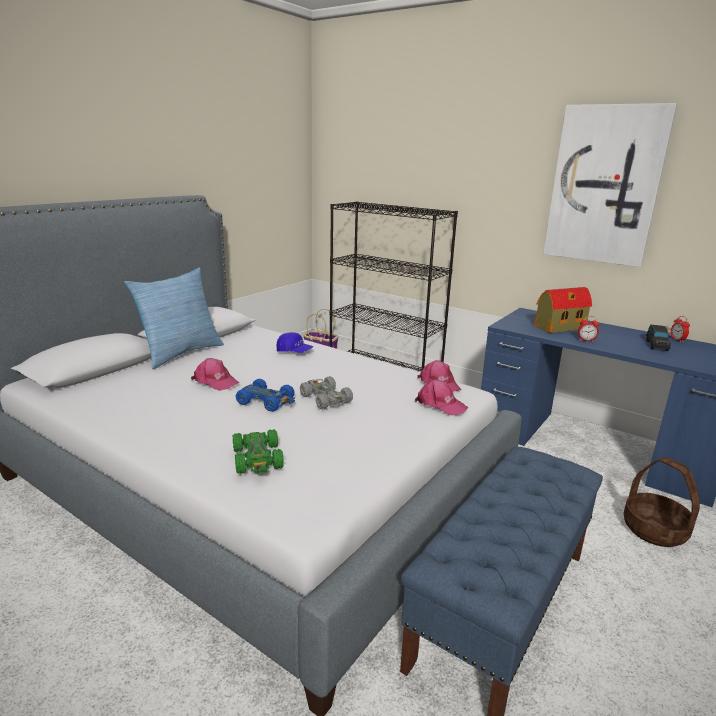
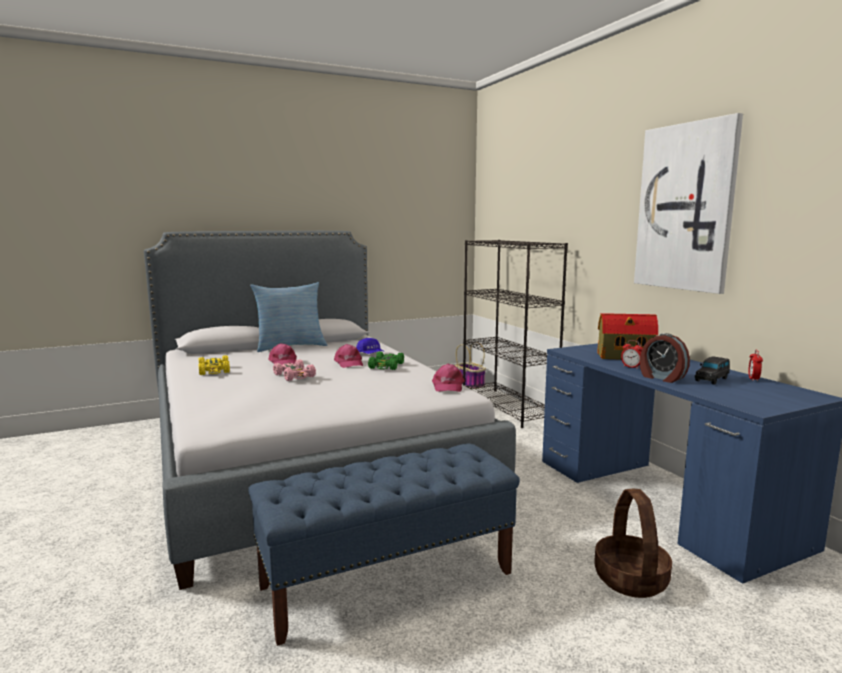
camera: 30 degrees right, 10 degrees down
green toy car [233,429,284,474] -> green toy car moved to [368,351,404,370]
blue toy car [236,379,295,412] -> pink toy car [273,359,316,381]
grey toy car [300,376,353,409] -> none
pink cap [415,379,469,416] -> pink cap moved to [334,344,363,368]
none -> yellow toy car [199,355,230,375]
none -> alarm clock [640,333,690,383]

